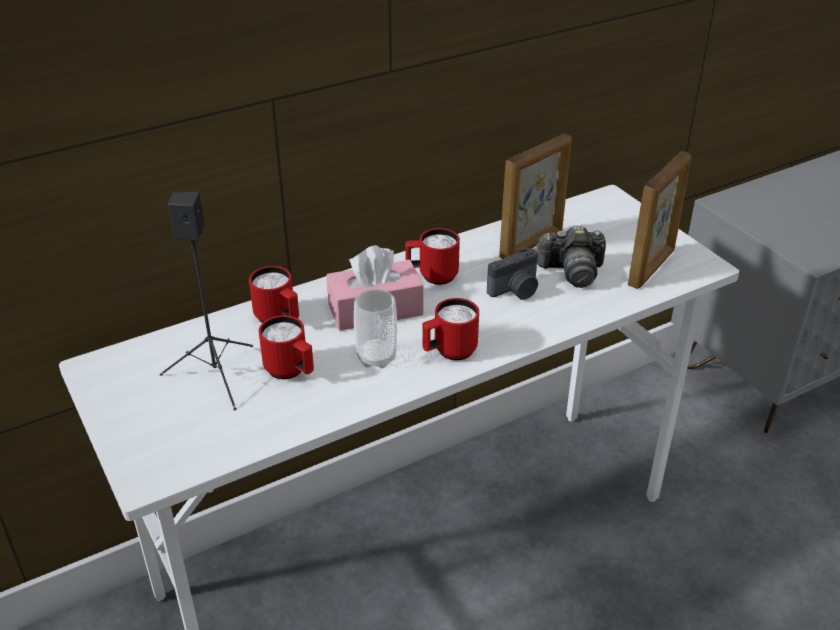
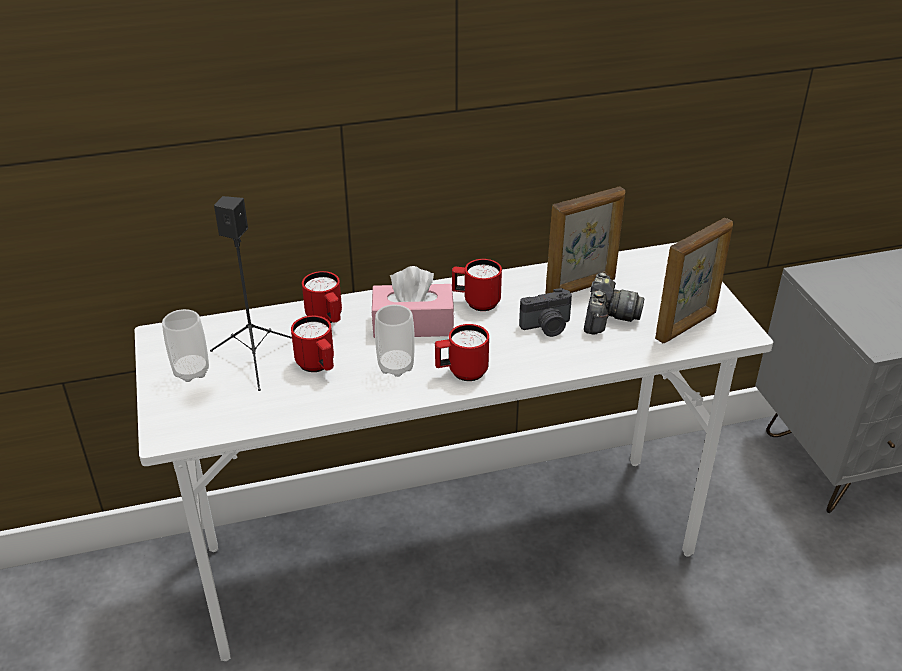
camera: 15 degrees right, 0 degrees up
camera [536,225,606,288] -> camera turned 90 degrees counterclockwise [584,272,644,334]
none -> cup [162,309,209,382]

